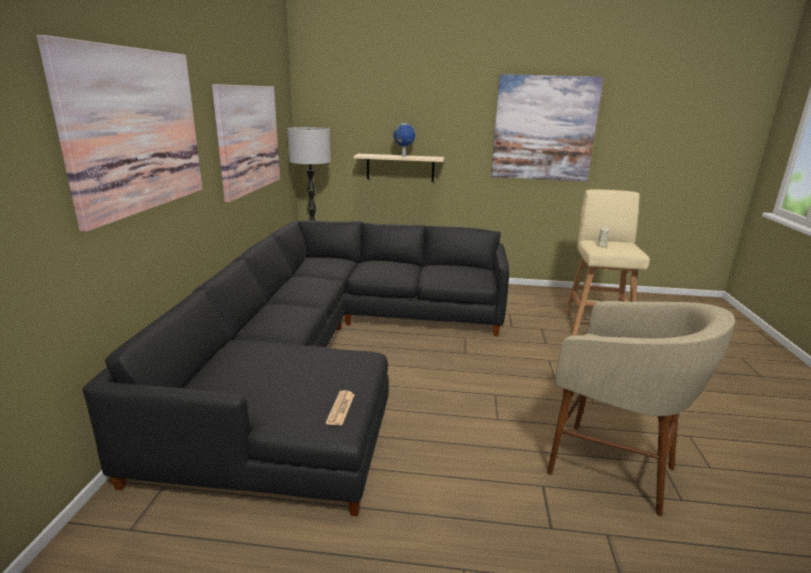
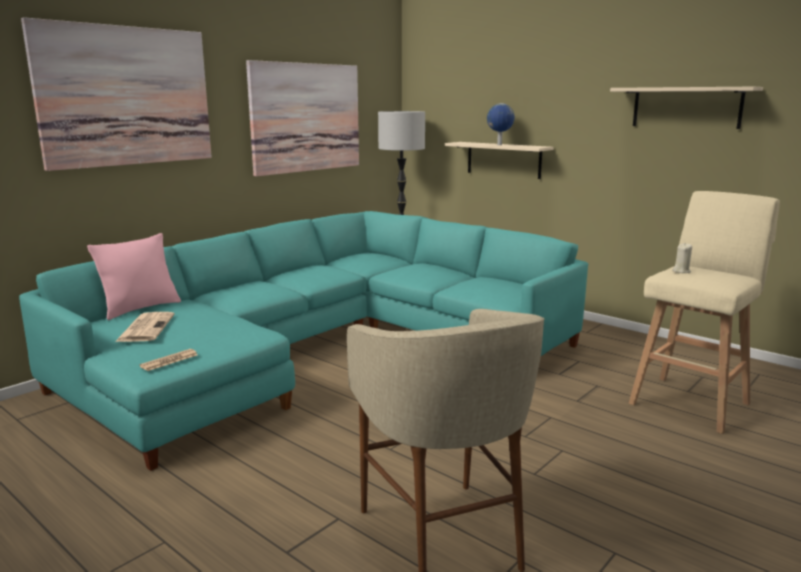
camera: 35 degrees right, 5 degrees down
black sofa [82,220,509,516] -> turquoise sofa [19,211,588,471]
picture [491,74,604,181] -> beige shelf [610,87,763,129]
none -> pink pillow [87,233,181,320]
none -> newspaper [115,312,175,342]

